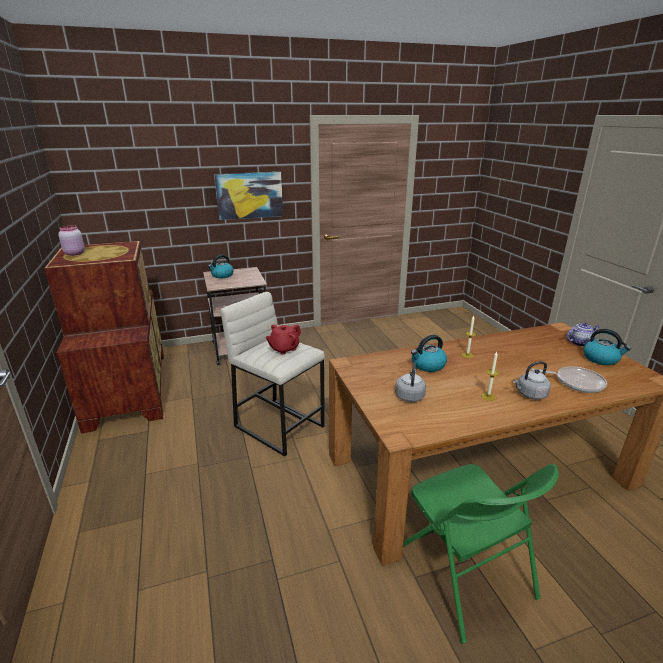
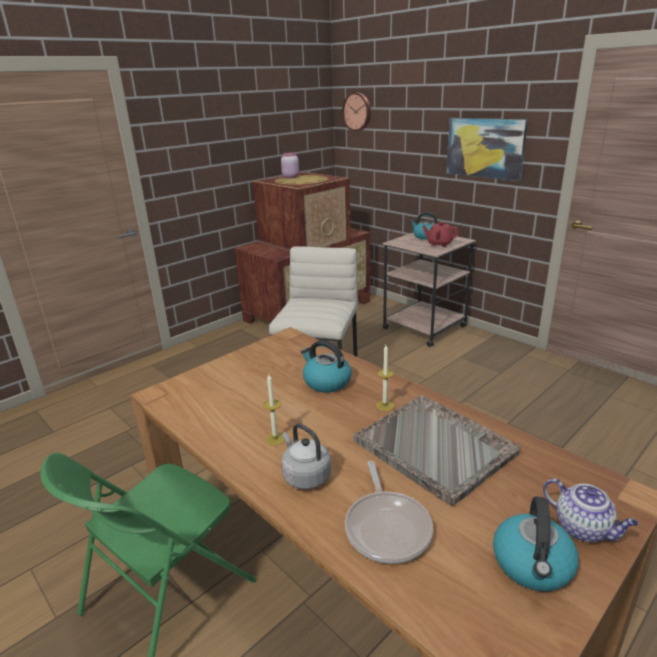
camera: 65 degrees right, 0 degrees up
red teapot [266,324,301,355] -> red teapot moved to [422,222,459,247]
grey kettle [395,362,426,402] -> none
none -> wall clock [342,92,371,131]
none -> grey tray [353,395,521,506]

